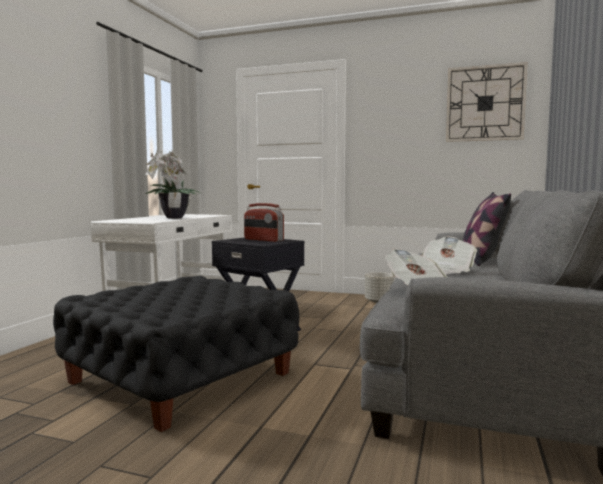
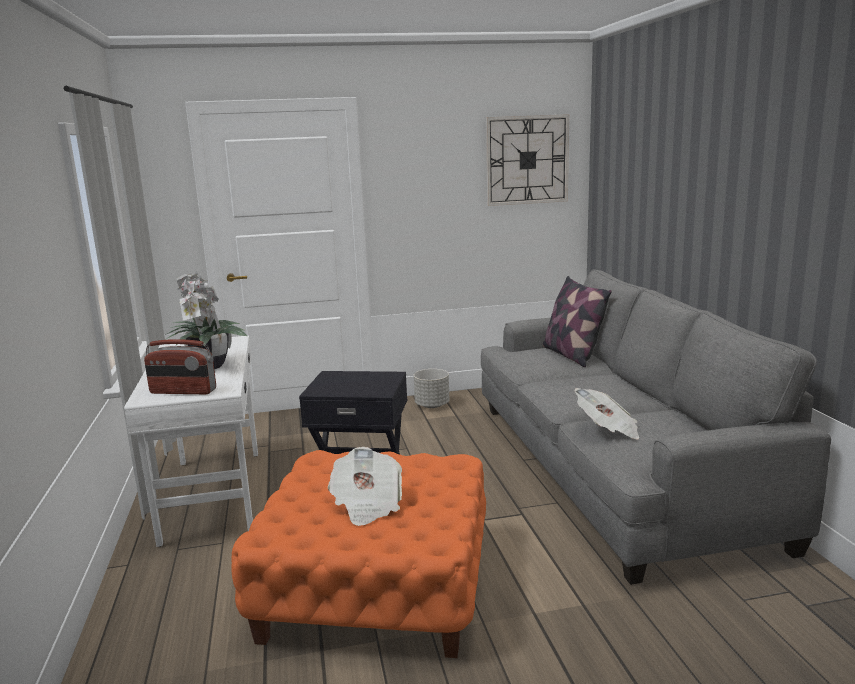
camera: 30 degrees left, 10 degrees up
black ottoman [53,276,299,432] -> orange ottoman [231,450,486,658]
radio [244,203,284,242] -> radio moved to [144,339,216,394]
newspaper [422,237,478,274] -> newspaper moved to [328,447,402,526]

